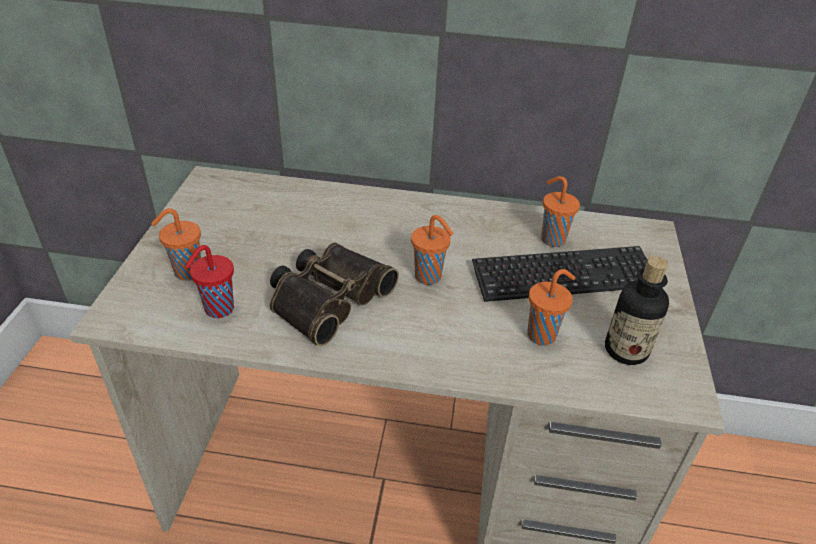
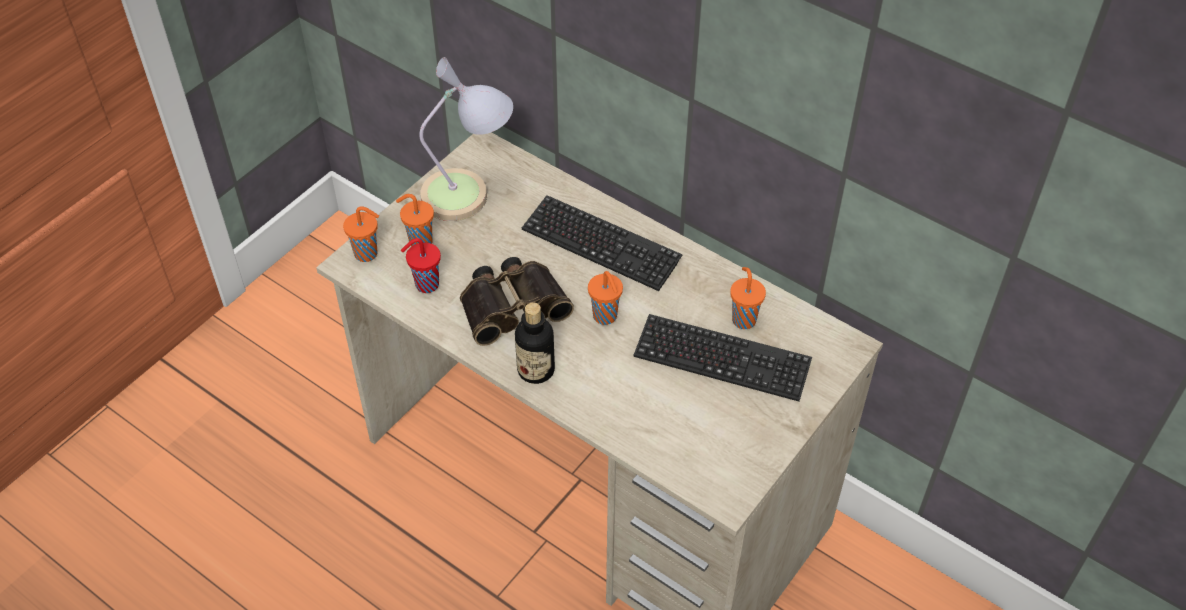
camera: 30 degrees right, 10 degrees up
orange cup [527,269,575,345] -> orange cup moved to [343,206,379,262]
bottle [605,256,669,365] -> bottle moved to [515,302,555,384]
none -> table lamp [419,57,513,221]
none -> keyboard [522,195,683,291]

